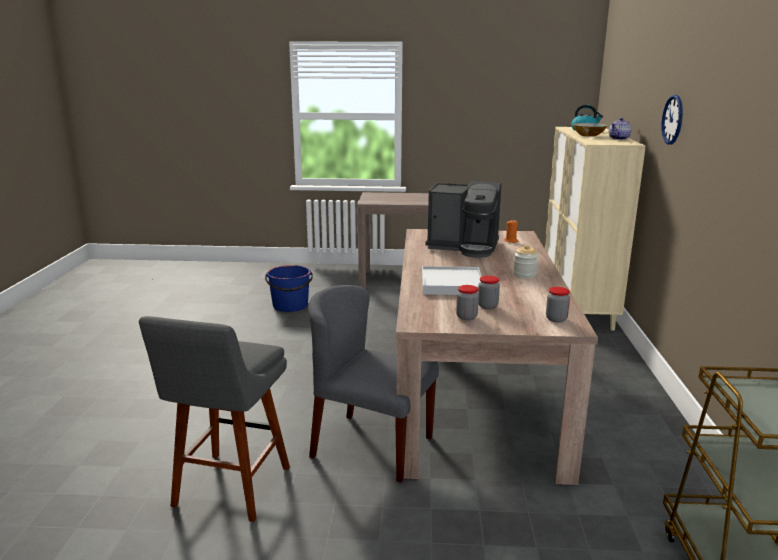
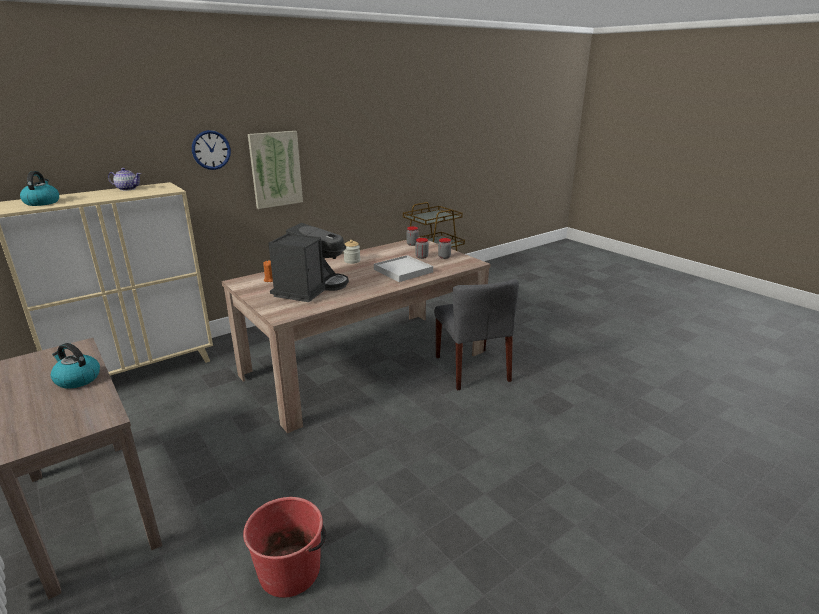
camera: 130 degrees left, 5 degrees up
grey stool [139,316,290,522] -> none
blue bucket [265,265,313,312] -> red bucket [243,497,326,598]
coffee machine [425,181,502,258] -> coffee machine turned 45 degrees clockwise [269,223,349,302]
bowl [573,123,607,137] -> none
none -> kettle [50,343,100,389]
none -> picture [248,131,303,209]

